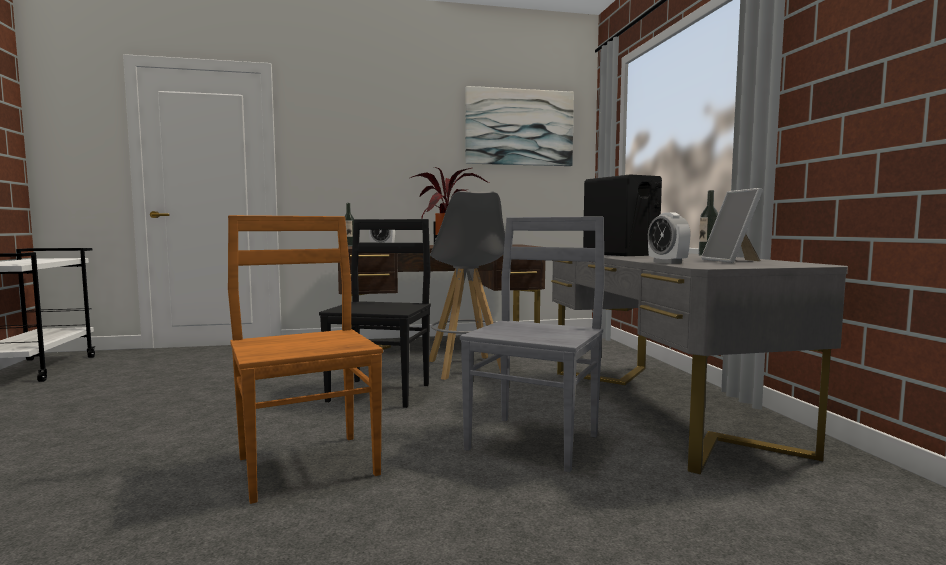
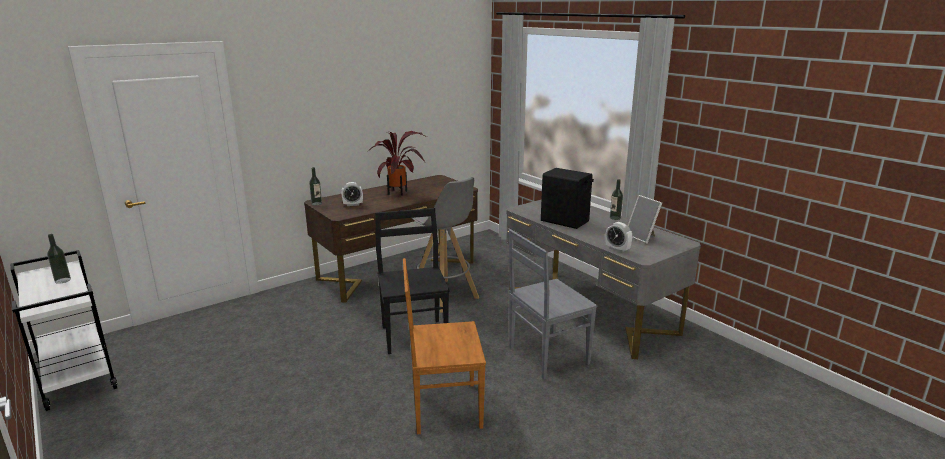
camera: 25 degrees left, 15 degrees up
brown chair [228,215,383,504] -> brown chair turned 45 degrees counterclockwise [403,258,486,434]
grey chair [460,216,605,472] -> grey chair turned 120 degrees counterclockwise [509,229,597,380]
picture [466,86,574,166] -> none
none -> bottle [47,234,71,284]

